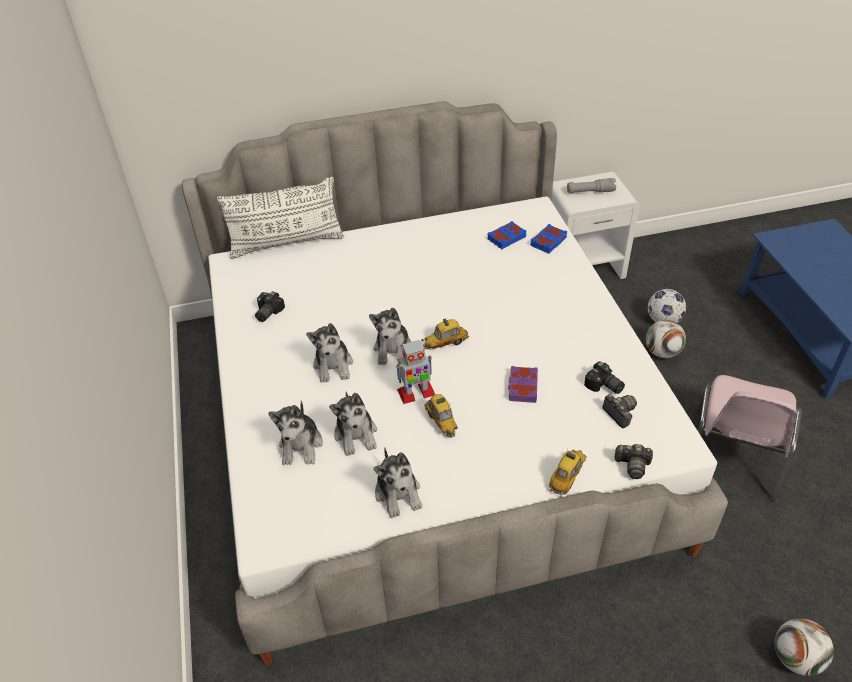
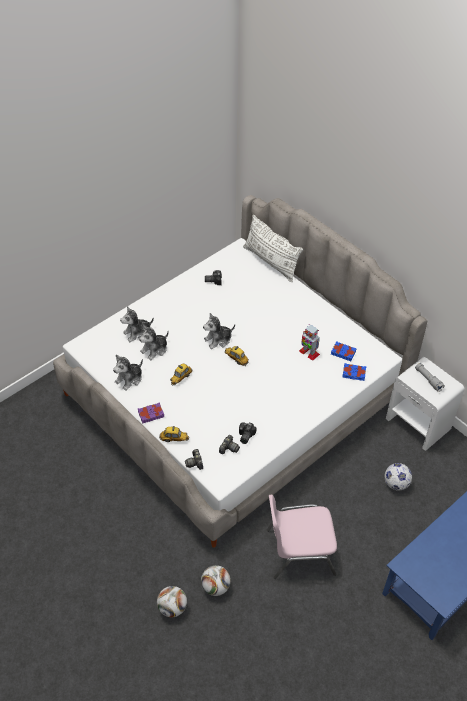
camera: 60 degrees right, 5 degrees up
plush toy [306,323,353,383] -> none
toy robot [396,339,436,404] -> toy robot moved to [299,324,320,361]
purple book [508,366,538,403] -> purple book moved to [138,402,164,424]
football [646,320,686,358] -> football moved to [201,565,231,596]

